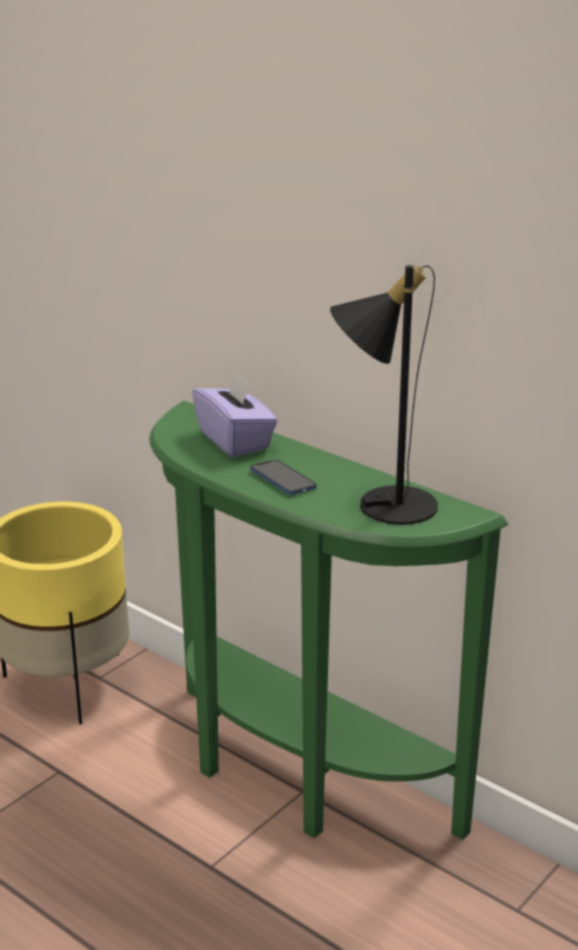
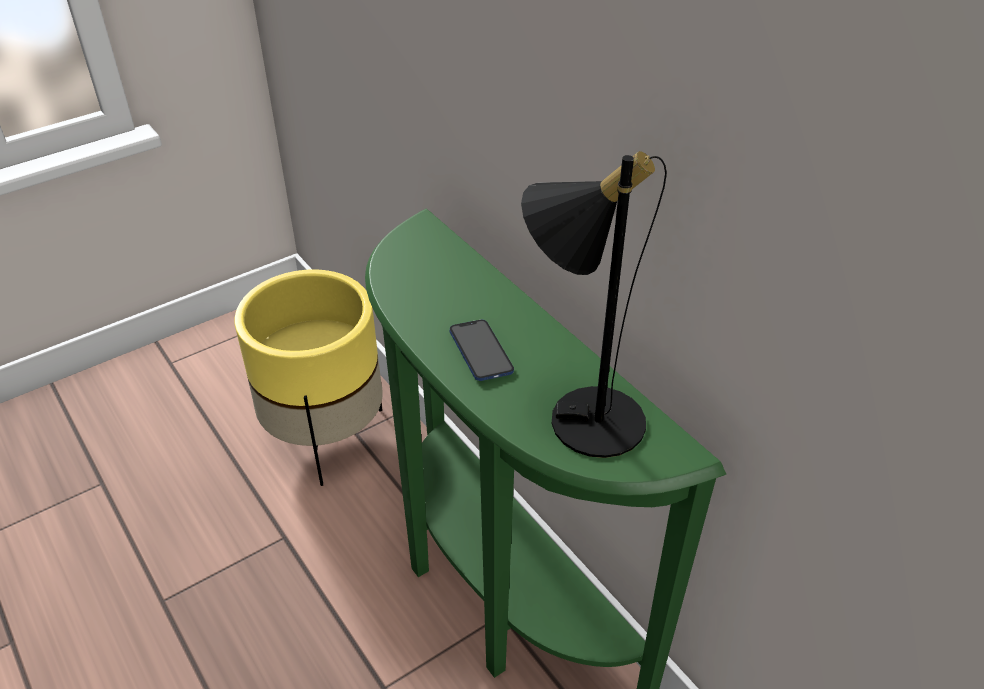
camera: 15 degrees right, 15 degrees up
purple tissue box [192,371,278,457] -> none

